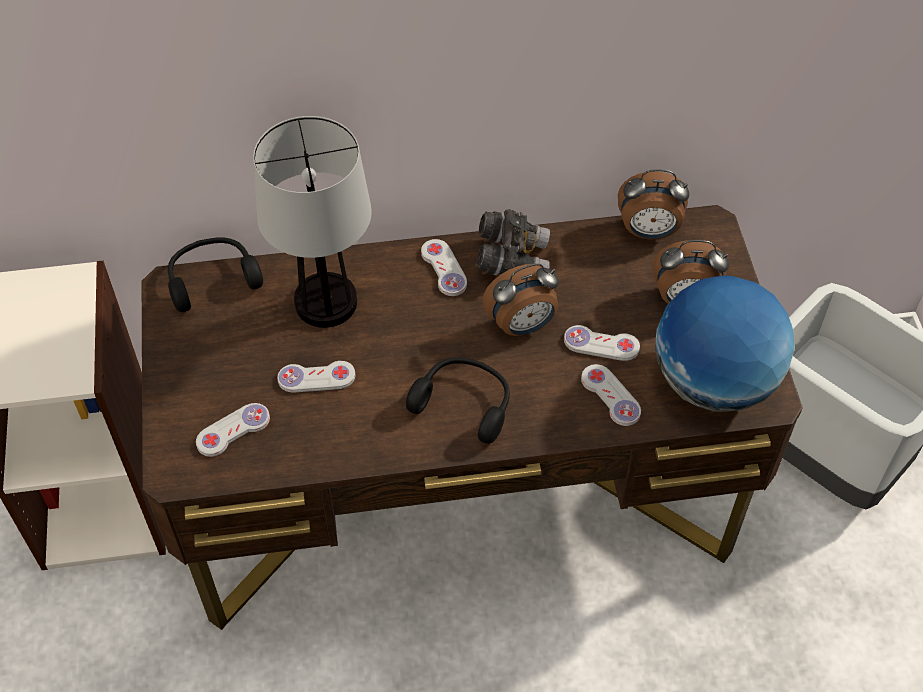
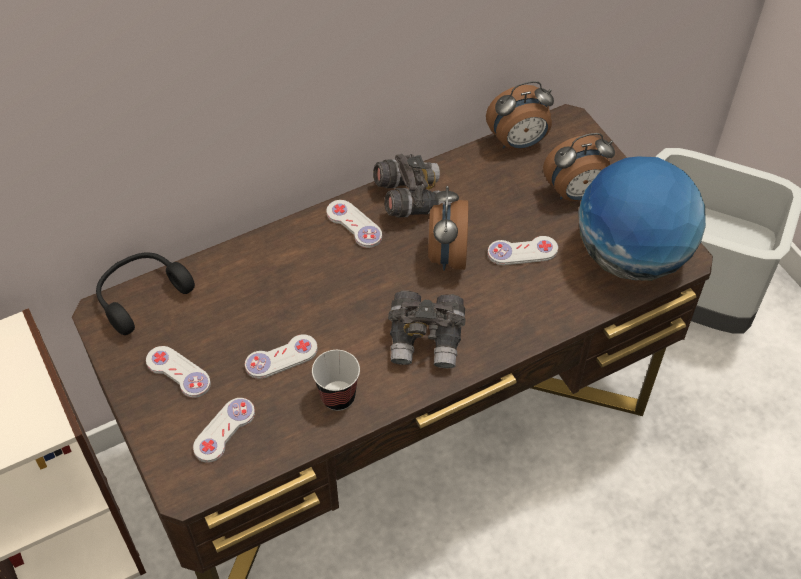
camera: 20 degrees left, 0 degrees up
table lamp [253,116,372,328] -> none
black headphones [406,358,510,444] -> grey binoculars [388,291,466,368]
alarm clock [482,263,559,336] -> alarm clock turned 135 degrees clockwise [428,186,468,271]
white game controller [581,364,641,426] -> white game controller moved to [146,346,211,398]
none -> cup [312,350,360,411]

